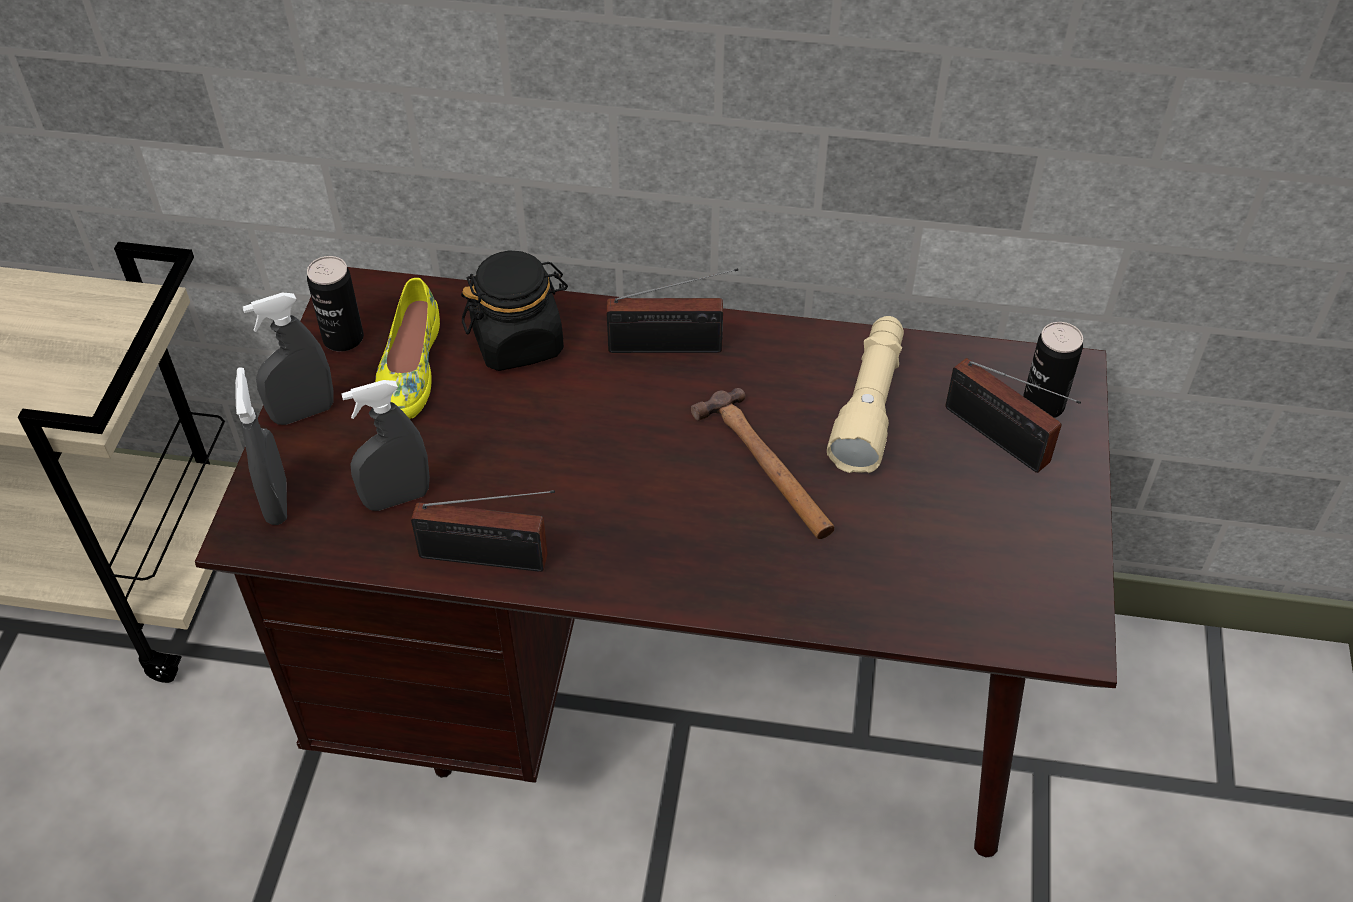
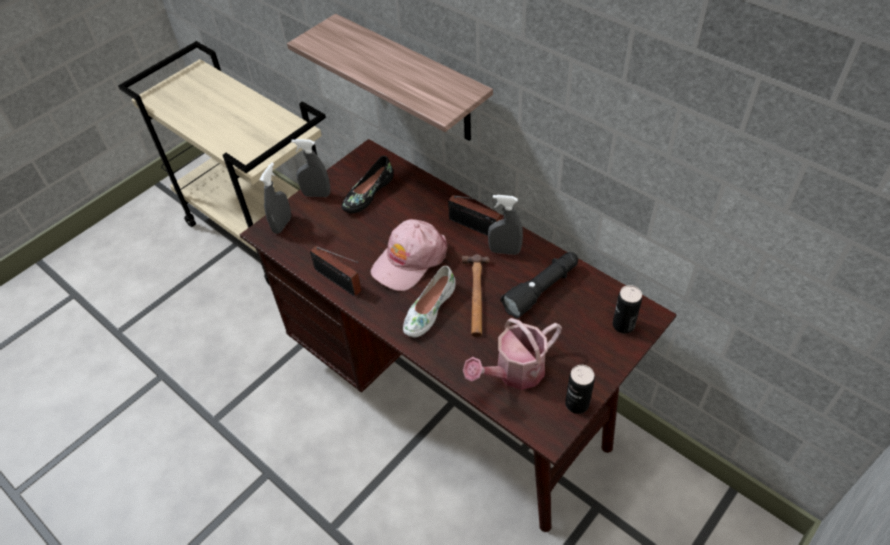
camera: 35 degrees right, 0 degrees up
can [307,256,364,352] -> can moved to [565,365,595,414]
grey spray bottle [341,380,430,511] -> grey spray bottle moved to [488,195,523,255]
yellow shoe [375,278,440,419] -> black shoe [341,156,394,214]
black jar [461,251,568,371] -> none
beige flashlight [827,316,904,473] -> black flashlight [501,252,578,318]
radio [945,358,1081,473] -> none
none -> shelf [287,14,493,141]
none -> pink cap [371,219,447,291]
none -> white shoe [403,266,456,337]
none -> watering can [463,318,562,390]

